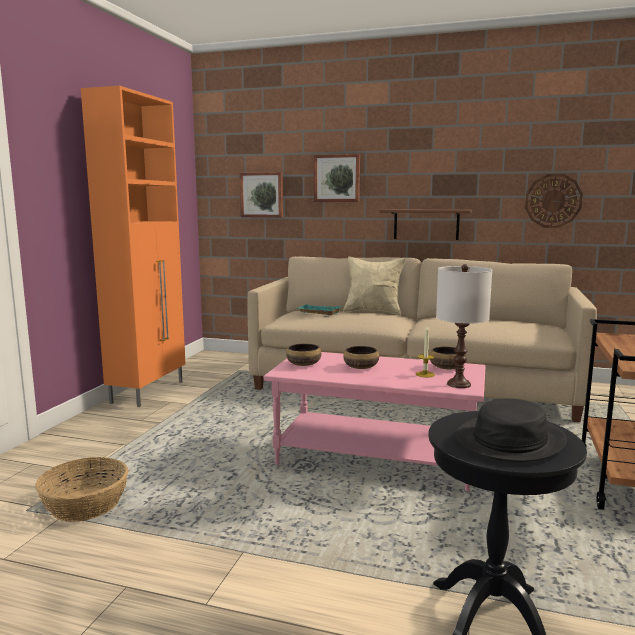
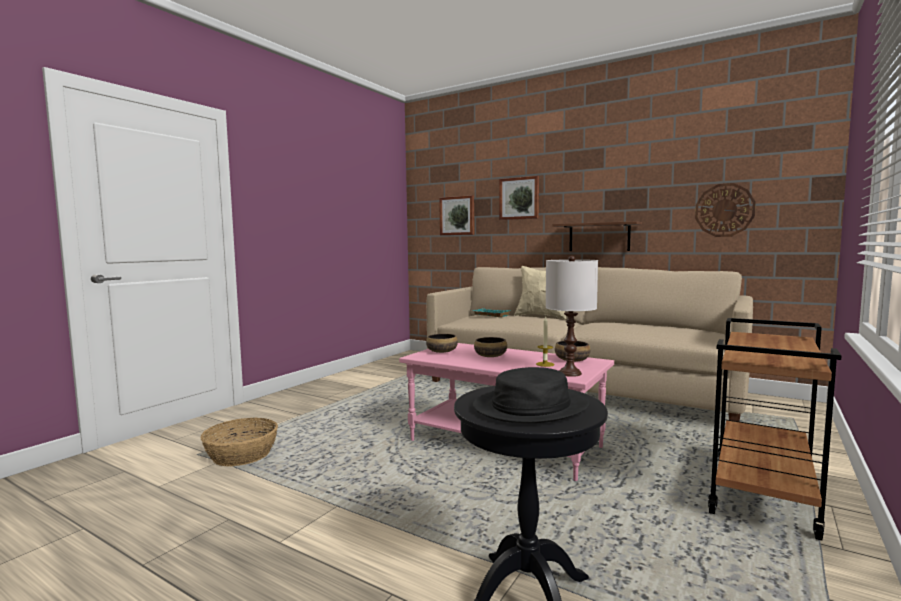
camera: 15 degrees right, 5 degrees down
orange cabinet [81,86,185,407] -> none

